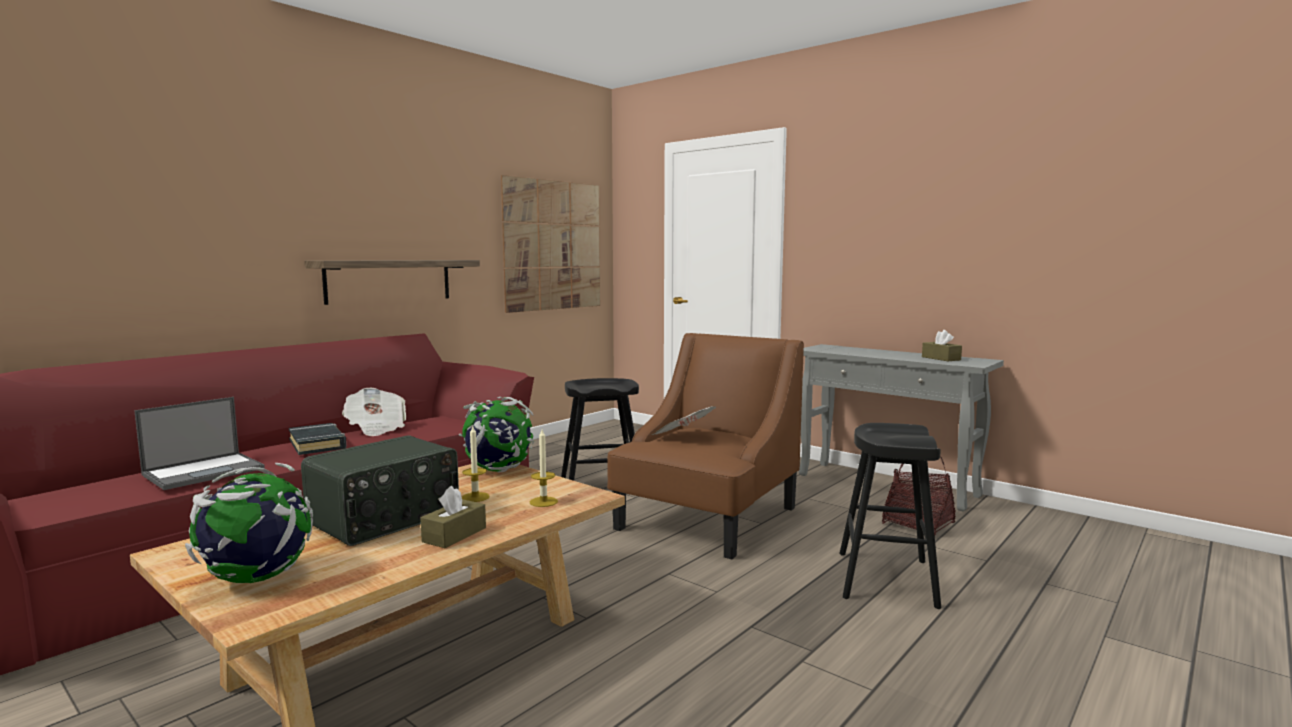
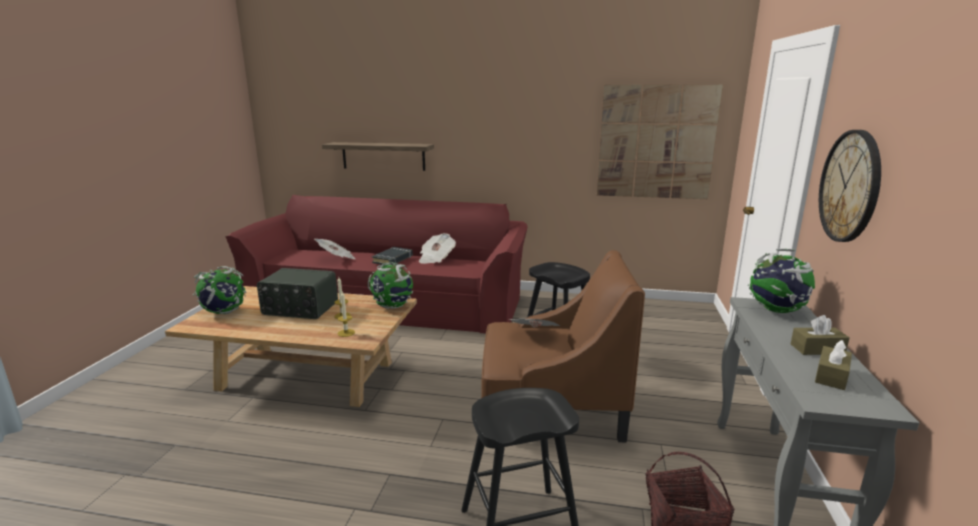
camera: 60 degrees right, 10 degrees up
laptop [134,397,265,490] -> newspaper [314,239,355,259]
shelf [305,260,480,305] -> shelf moved to [322,142,434,171]
brown tissue box [420,486,486,548] -> brown tissue box moved to [791,315,850,355]
none -> globe [748,249,815,313]
none -> wall clock [819,130,881,242]

